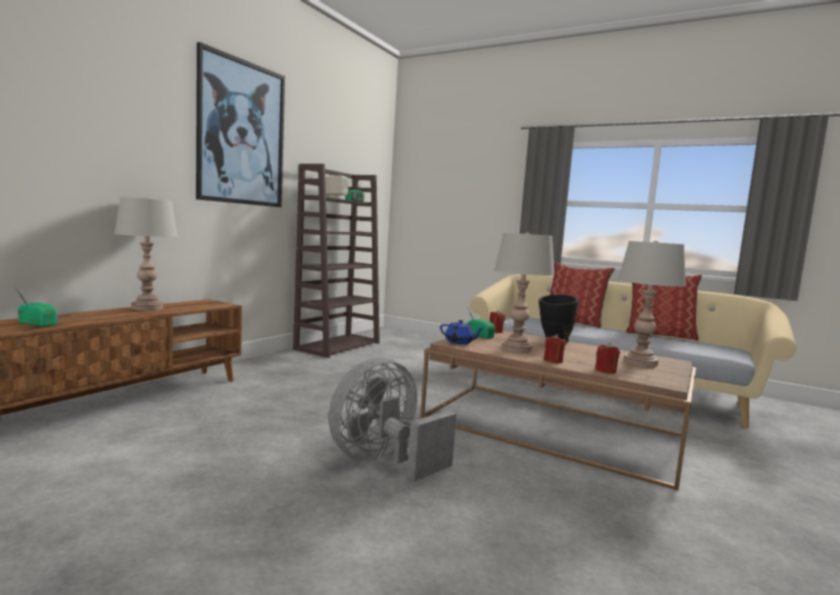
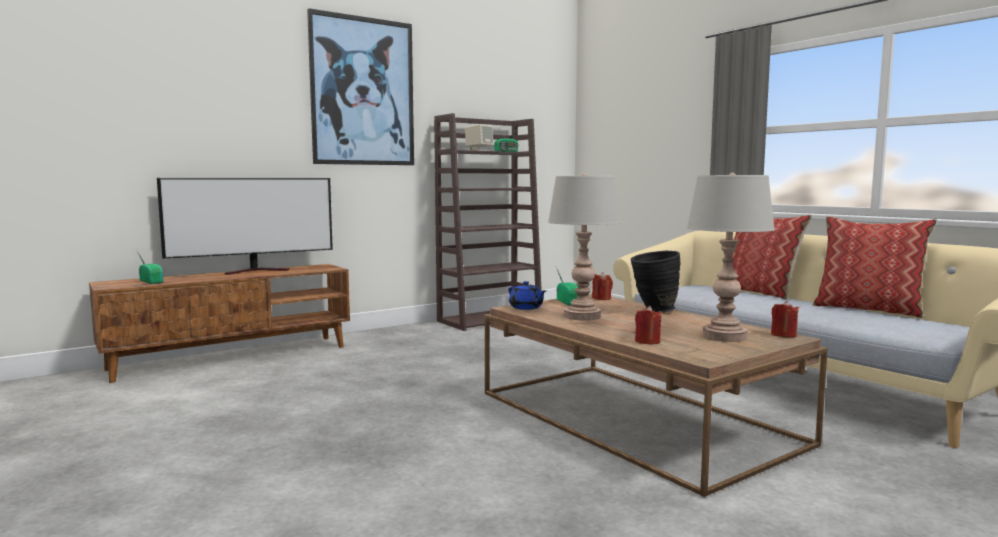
camera: 25 degrees right, 0 degrees up
grey table lamp [114,197,178,311] -> television [157,178,333,275]
grey fan [328,358,456,481] -> none
red candle [544,334,566,363] -> red candle moved to [771,300,799,338]

